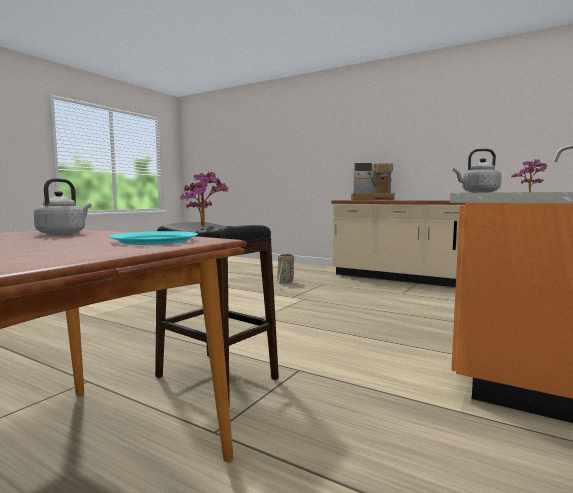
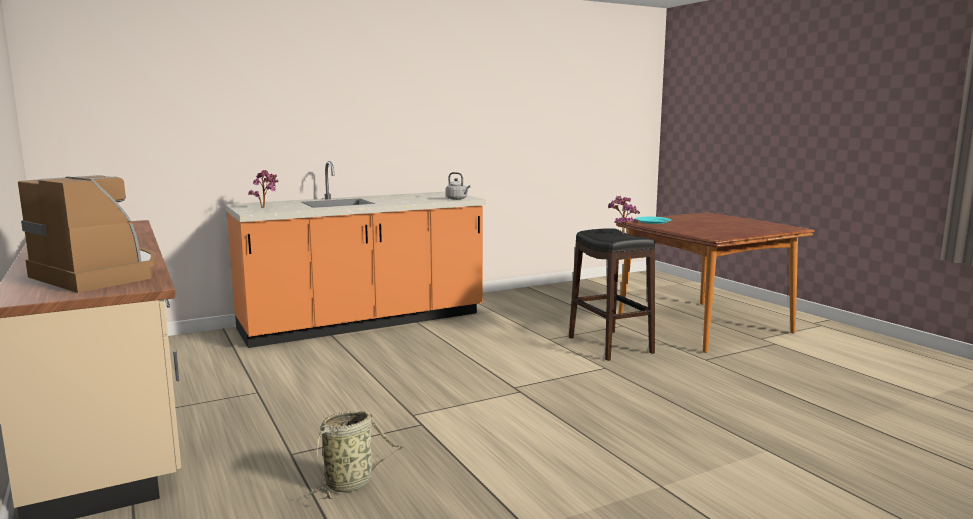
camera: 150 degrees left, 5 degrees up
grey kettle [34,178,92,235] -> none

